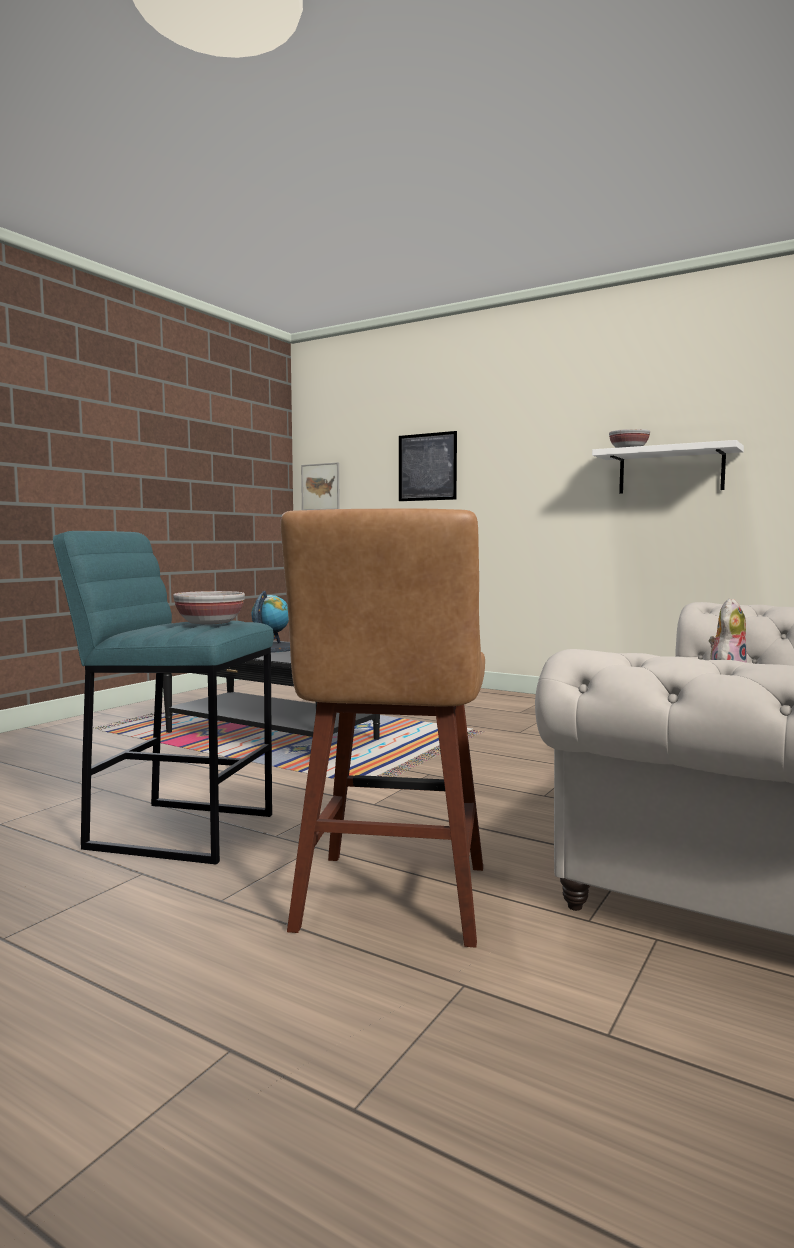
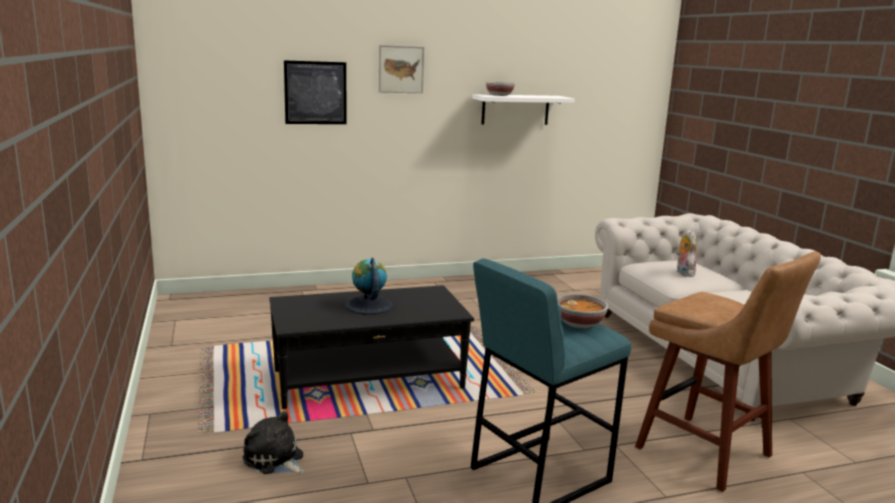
camera: 50 degrees left, 10 degrees up
picture [301,462,340,510] -> picture moved to [379,45,424,93]
none -> plush toy [243,411,305,474]

